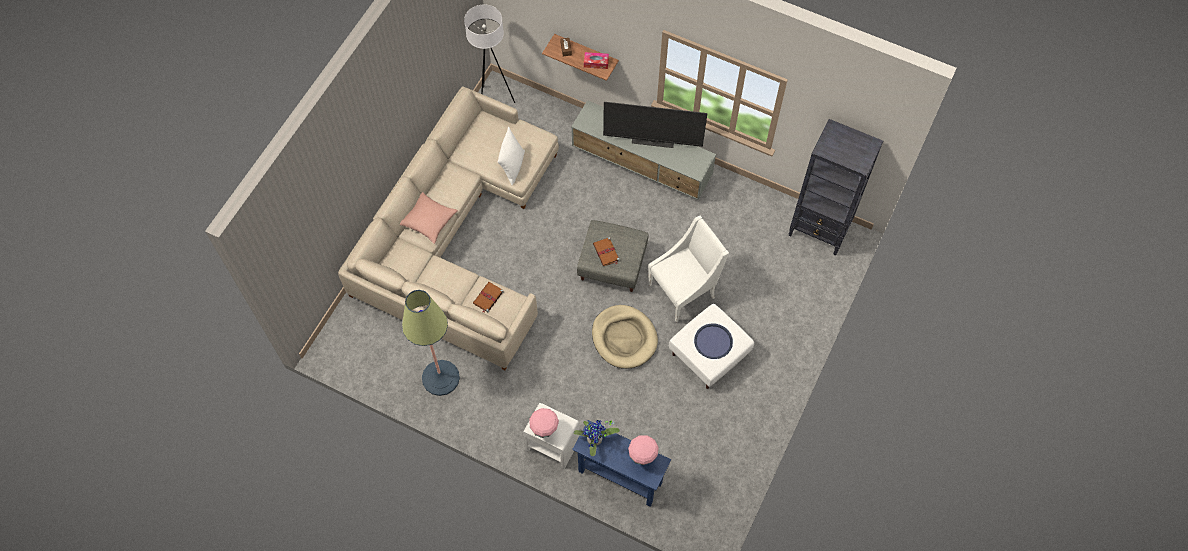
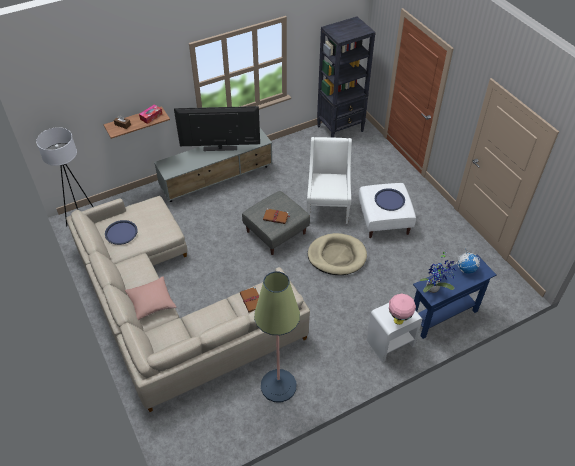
camera: 55 degrees left, 15 degrees down
white pillow [498,127,525,185] -> none
television [603,102,708,148] -> television turned 135 degrees counterclockwise [174,106,260,151]
pink table lamp [628,435,659,465] -> globe [456,248,480,274]
none -> blue tray [105,220,138,245]

